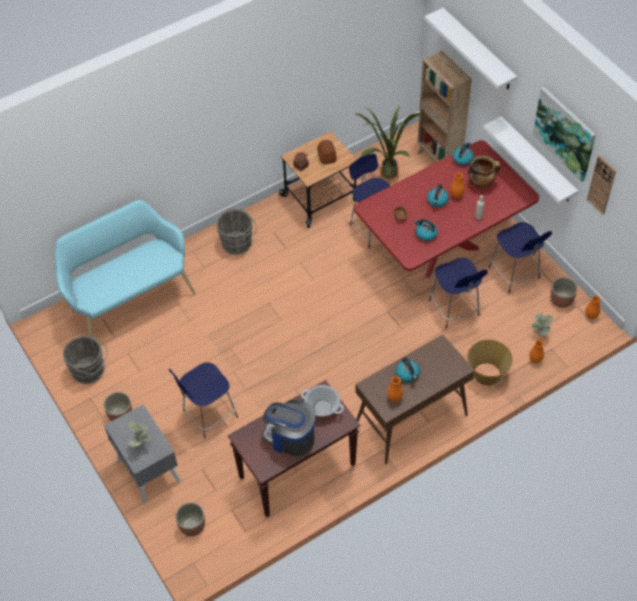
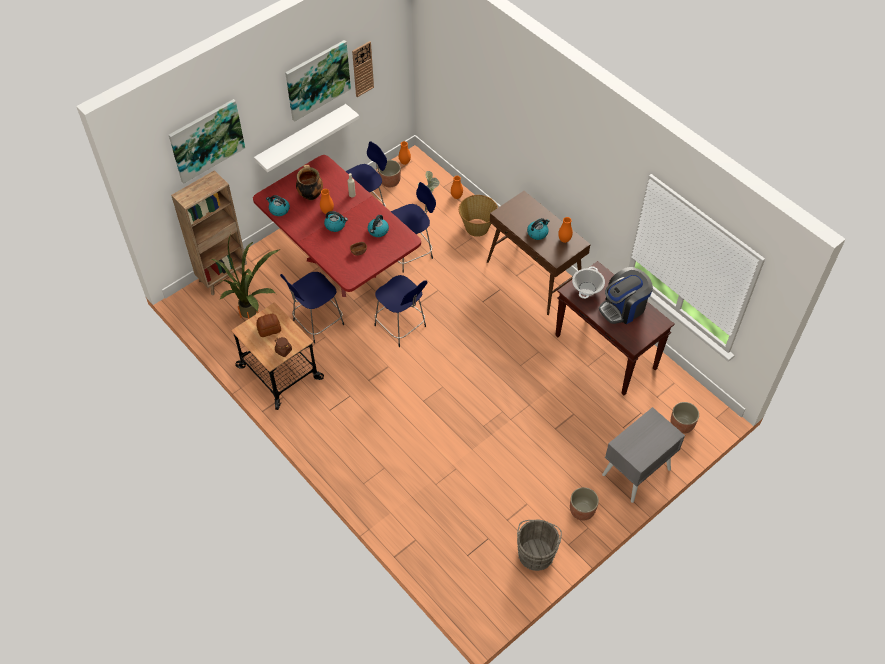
camera: 100 degrees left, 0 degrees up
turquoise bench [55,200,196,336] -> none
potted plant [128,422,151,449] -> none
blue stool [169,362,238,438] -> blue stool moved to [374,275,427,347]
grey bucket [217,209,257,255] -> none
coffee machine [262,400,315,456] -> coffee machine turned 45 degrees clockwise [599,267,653,324]
white shelf [425,8,517,89] -> picture [169,99,245,184]

